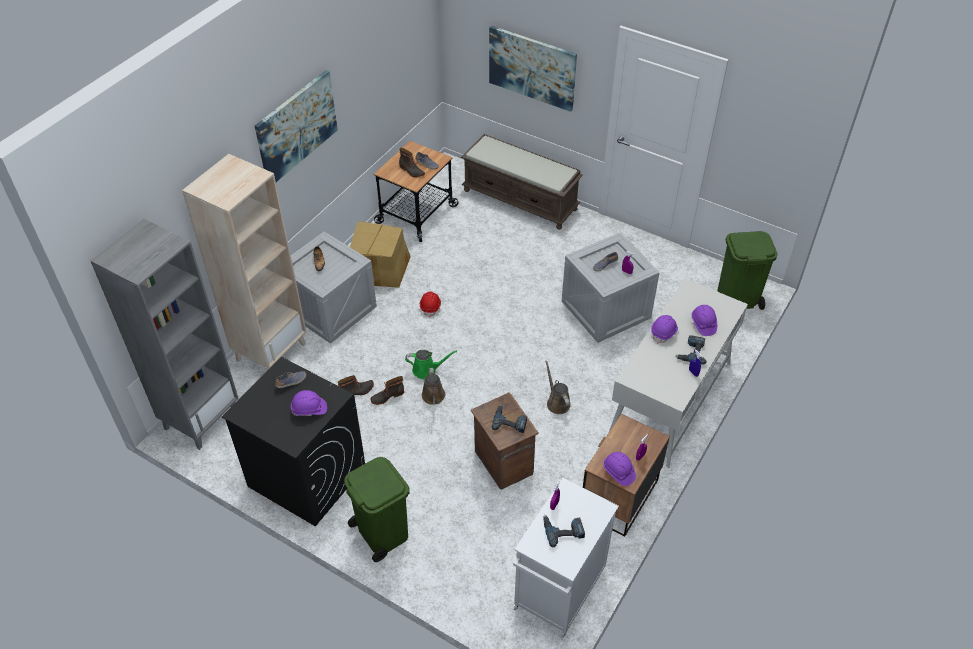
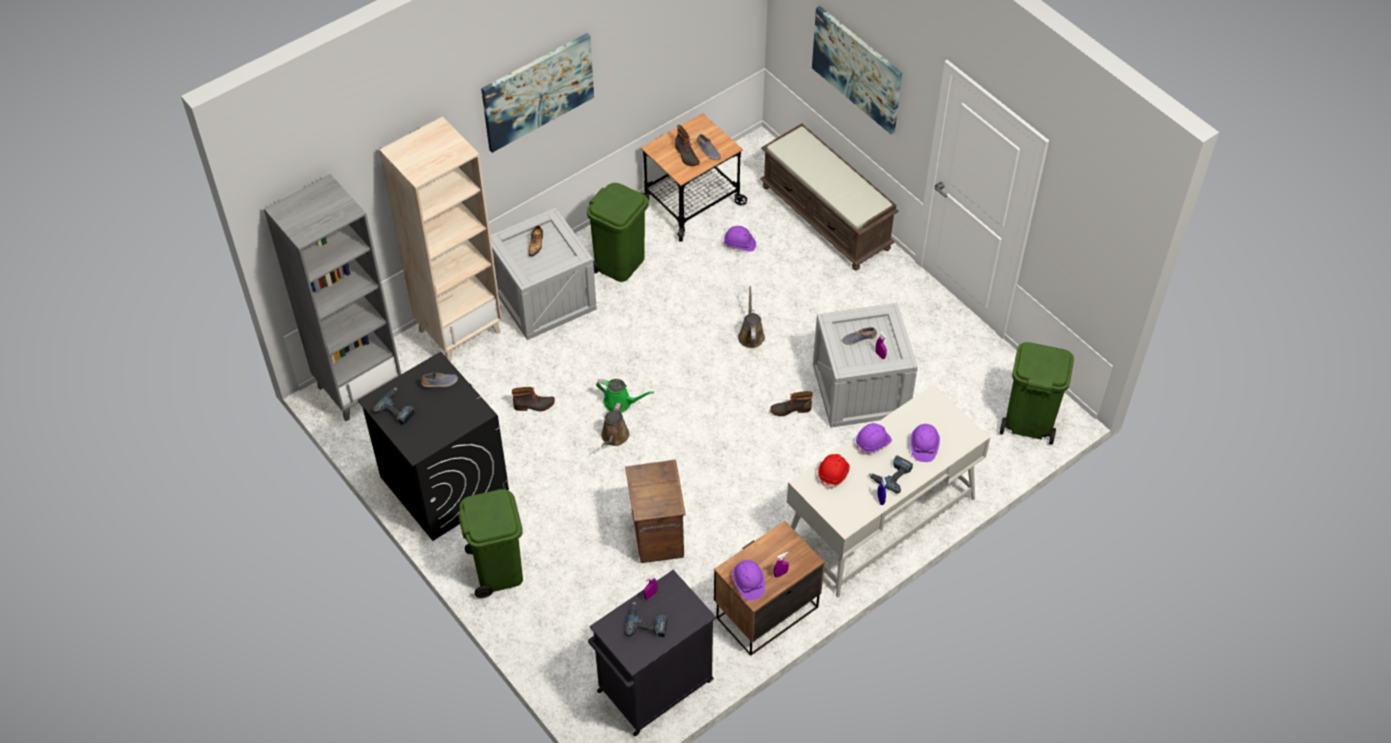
camera: 20 degrees right, 5 degrees up
purple hard hat [291,390,327,416] -> purple hard hat moved to [724,226,756,252]
cardboard box [350,221,411,288] -> green trash can [587,183,649,282]
boot [370,376,404,405] -> boot moved to [770,391,813,416]
red hard hat [420,292,441,317] -> red hard hat moved to [818,454,850,489]
power drill [492,405,527,433] -> power drill moved to [372,388,415,425]
white cabinet [513,477,619,638] -> black cabinet [588,570,716,736]
brown watering can [545,361,571,414] -> brown watering can moved to [738,286,765,348]

